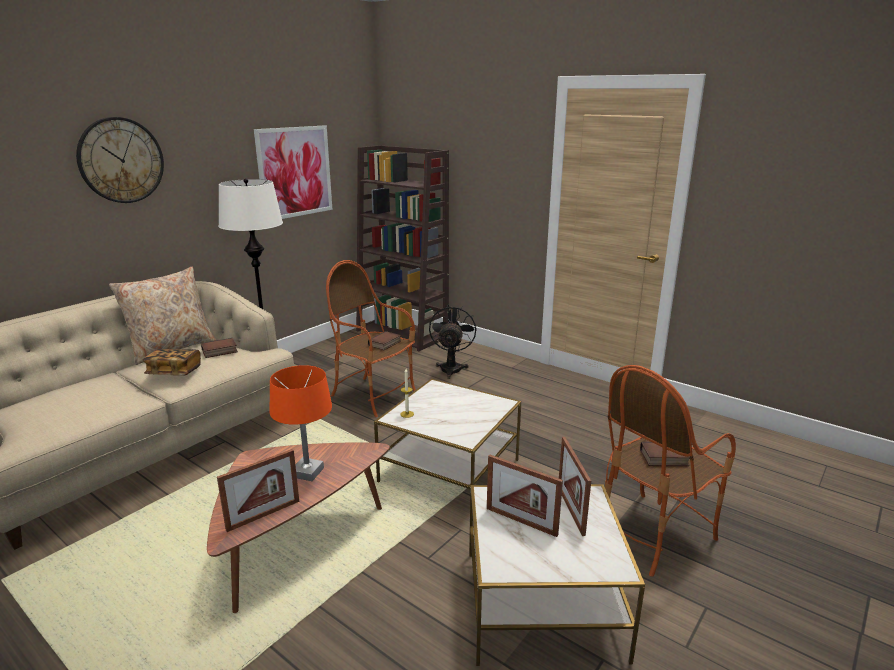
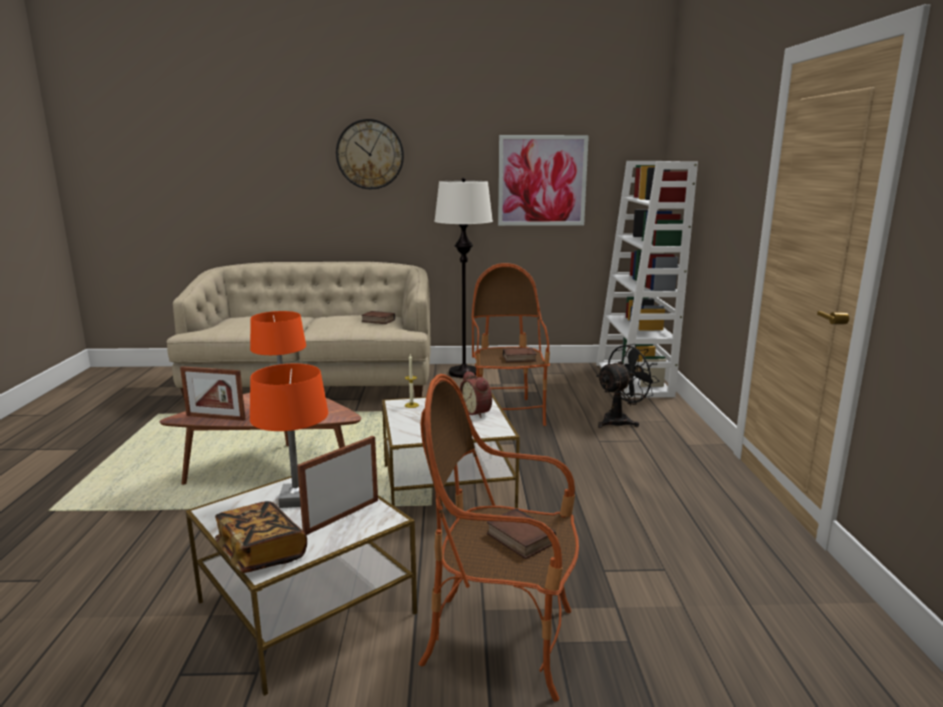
camera: 50 degrees right, 5 degrees down
beige pillow [109,267,216,365] -> none
book [142,349,201,376] -> book moved to [215,501,307,573]
brown bookcase [356,145,449,351] -> white bookcase [596,161,698,398]
picture frame [487,455,563,537] -> orange table lamp [250,363,328,508]
none -> alarm clock [460,371,492,418]

